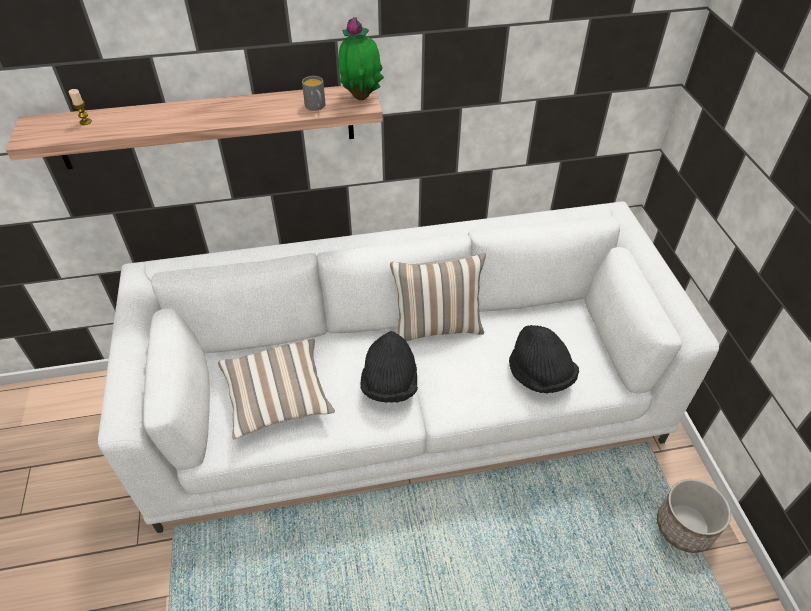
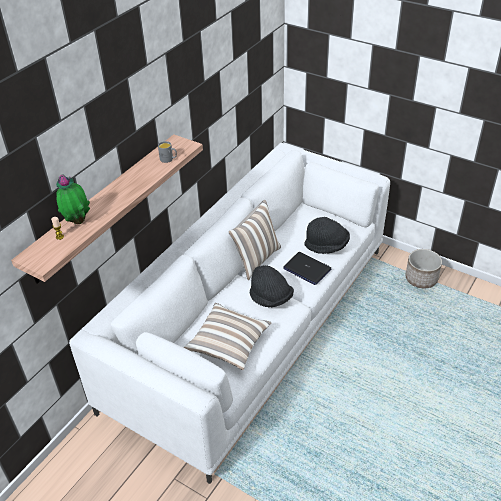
camera: 45 degrees left, 5 degrees down
potted plant [339,17,384,100] -> potted plant moved to [56,174,90,224]
none -> laptop [283,252,332,285]

